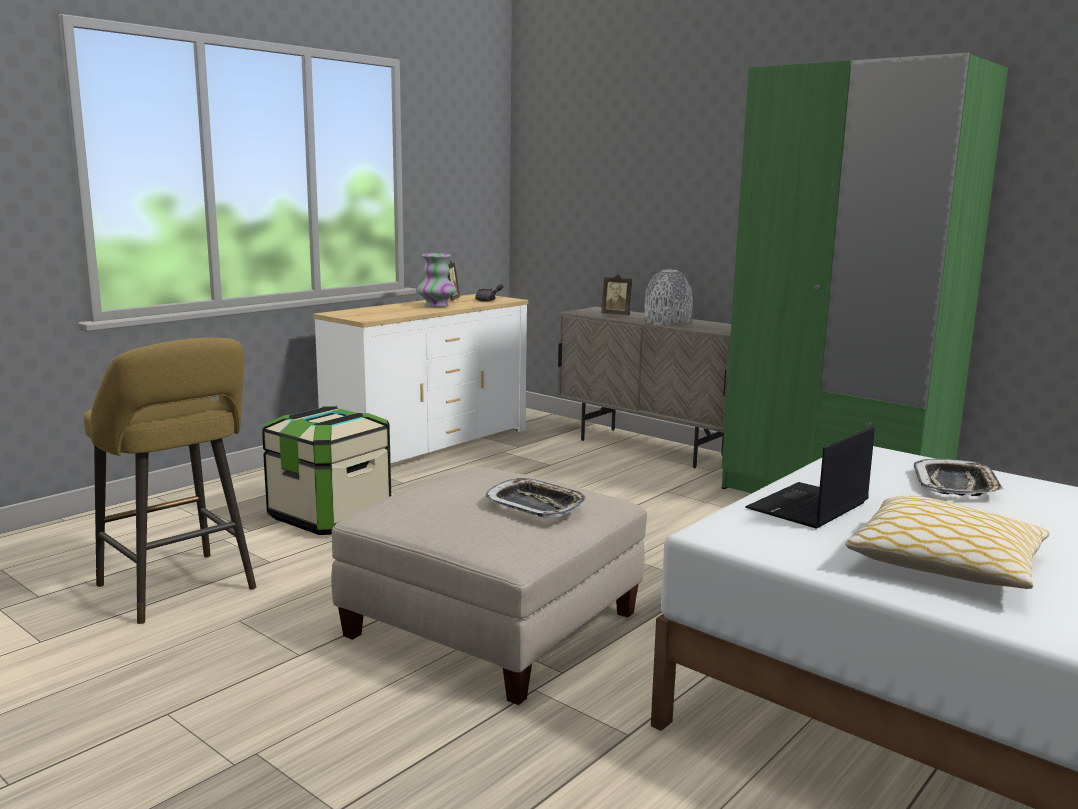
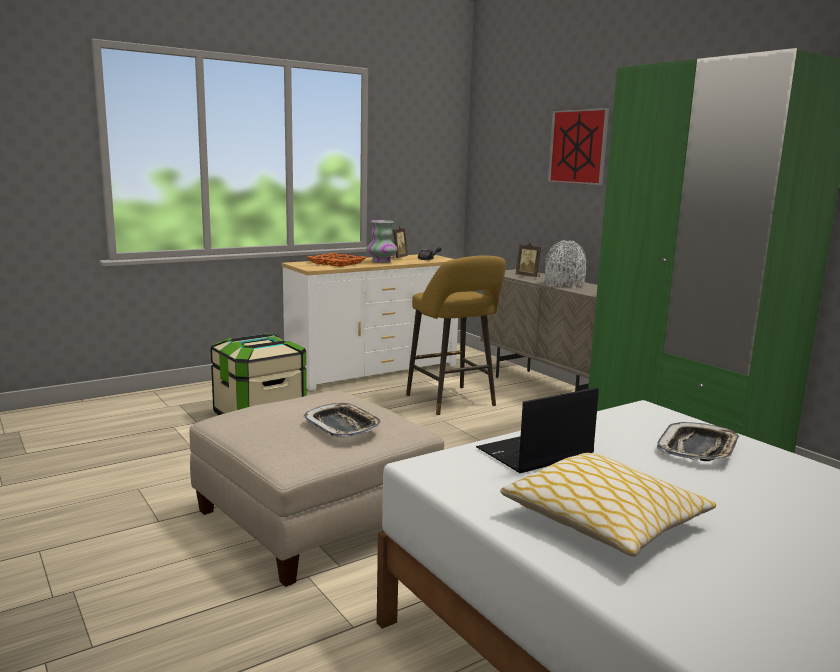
camera: 15 degrees right, 0 degrees up
yellow stool [84,338,256,624] -> yellow stool moved to [406,255,506,415]
none -> orange tray [307,253,367,267]
none -> picture [548,108,609,185]

